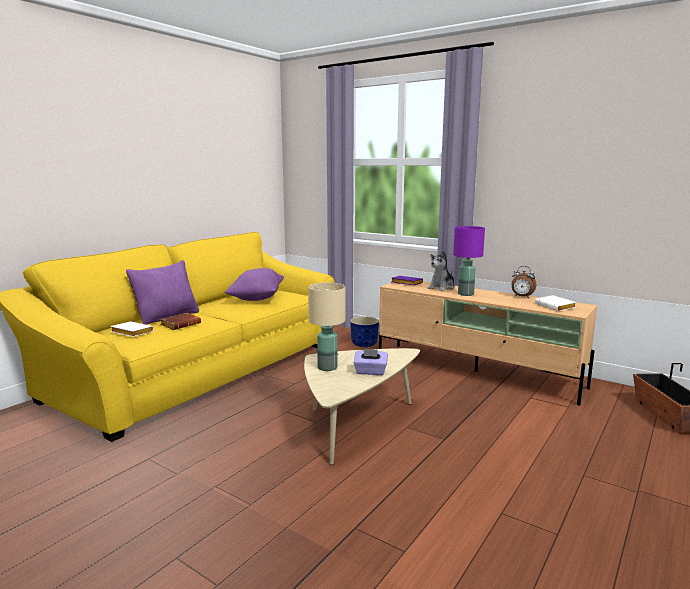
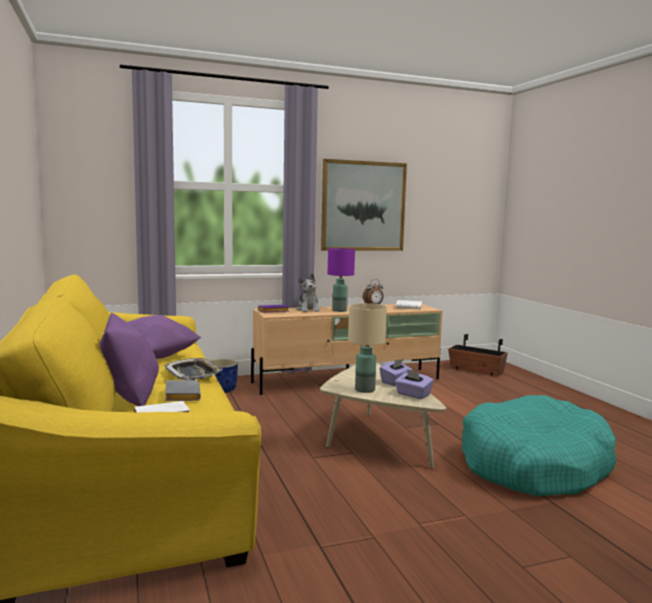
camera: 55 degrees left, 5 degrees down
brown book [160,313,201,330] -> grey book [165,380,201,401]
none -> tray [165,358,223,380]
none -> picture [321,159,407,251]
none -> purple tissue box [395,369,434,399]
none -> turquoise dog bed [462,395,616,496]

